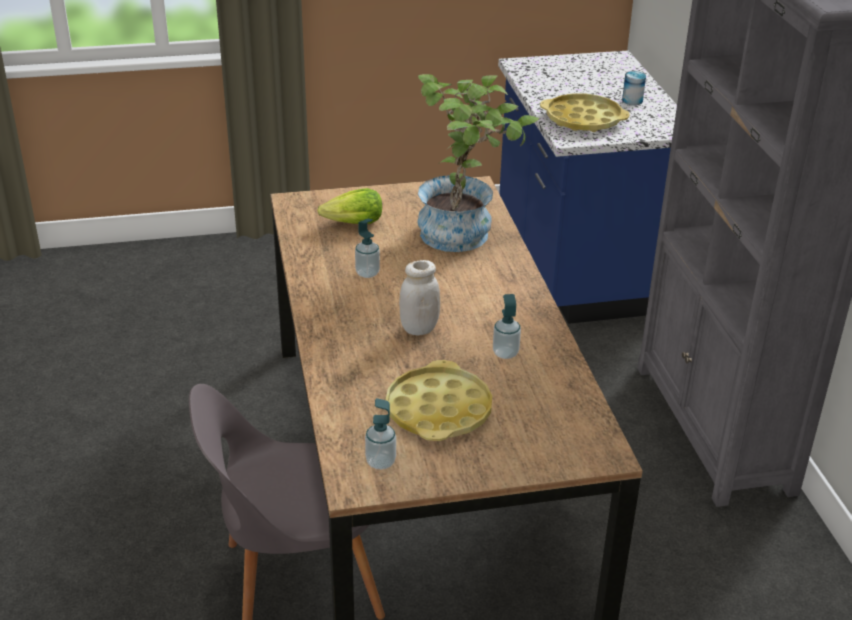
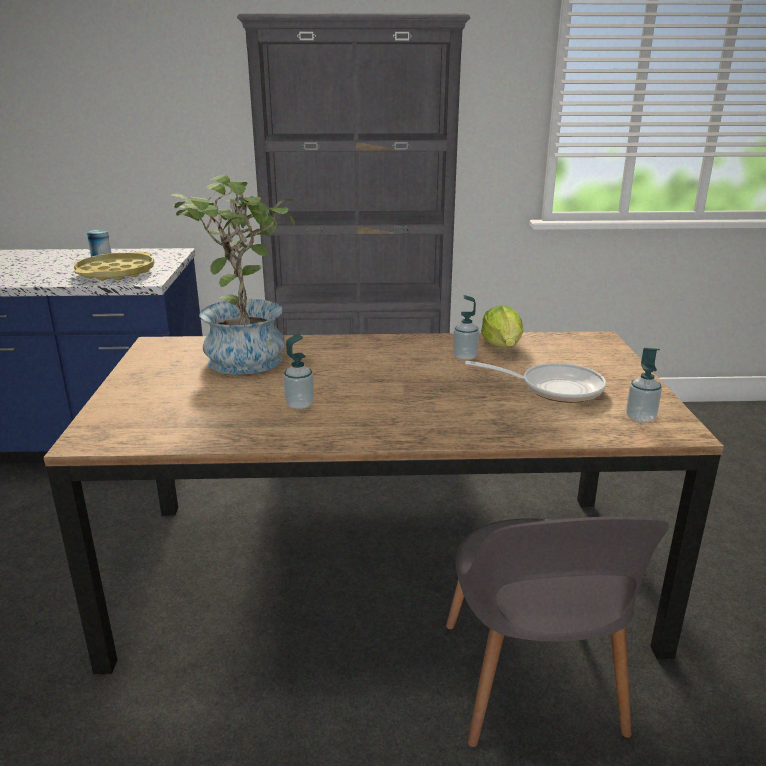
camera: 80 degrees left, 10 degrees down
lettuce [317,188,382,224] -> lettuce moved to [481,305,523,347]
yellow tray [386,360,492,441] -> frying pan [465,361,606,403]
white jar [399,260,440,336] -> none

